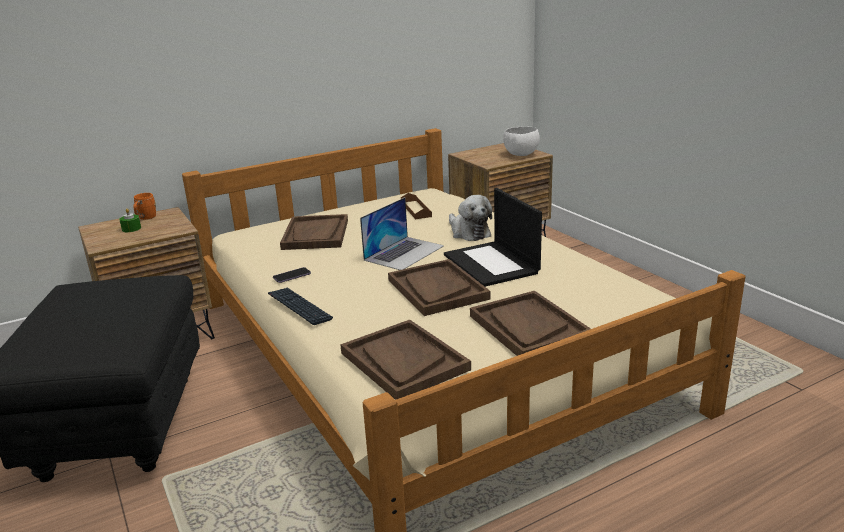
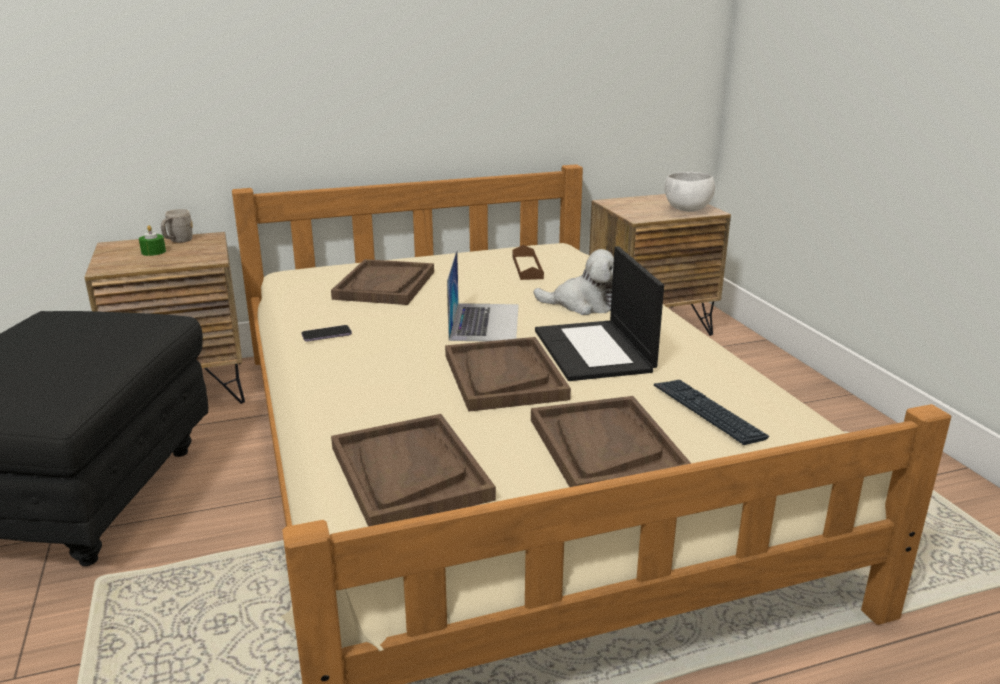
camera: 10 degrees right, 0 degrees up
orange mug [133,193,156,220] -> grey mug [161,209,193,243]
keyboard [268,288,333,325] -> keyboard moved to [654,380,769,445]
laptop [360,197,444,270] -> laptop turned 45 degrees counterclockwise [447,249,519,341]
plush toy [449,195,492,241] -> plush toy turned 60 degrees counterclockwise [533,249,614,315]

